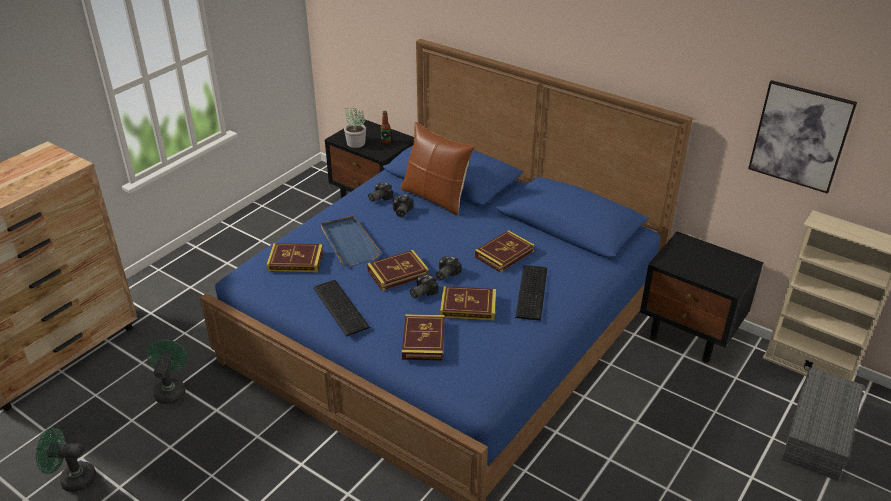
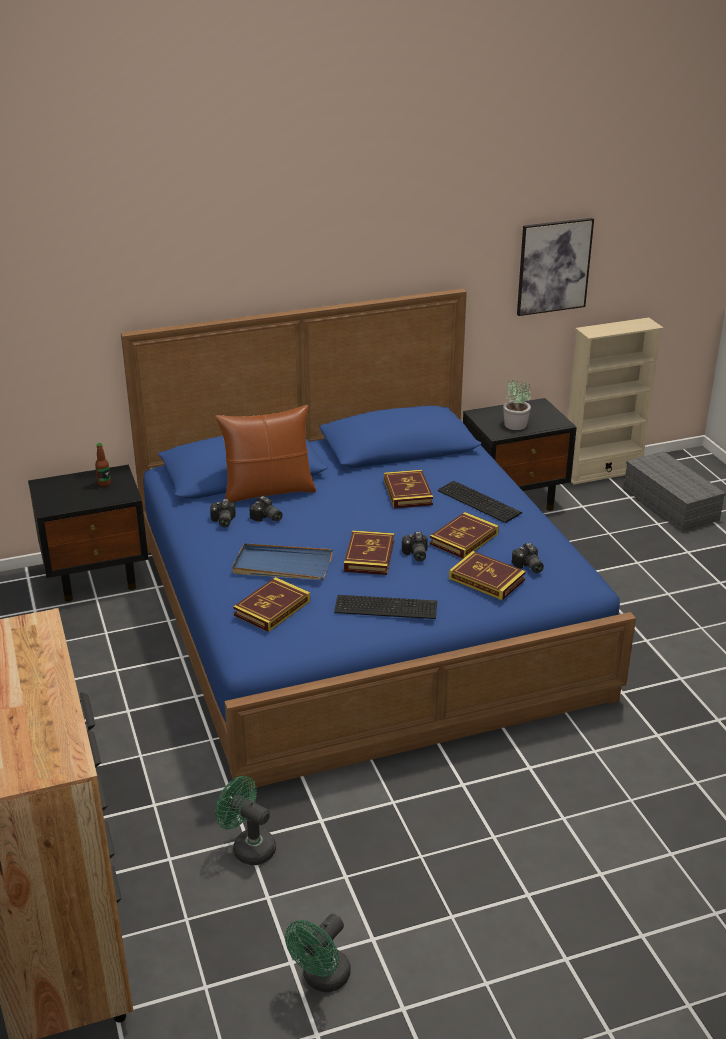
camera: 55 degrees left, 5 degrees down
potted plant [344,106,366,148] -> potted plant moved to [503,380,531,430]
camera [436,256,462,281] -> camera moved to [512,543,544,573]

